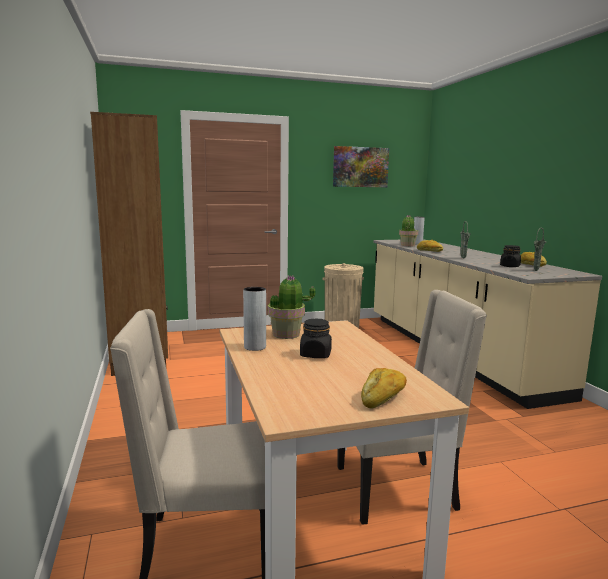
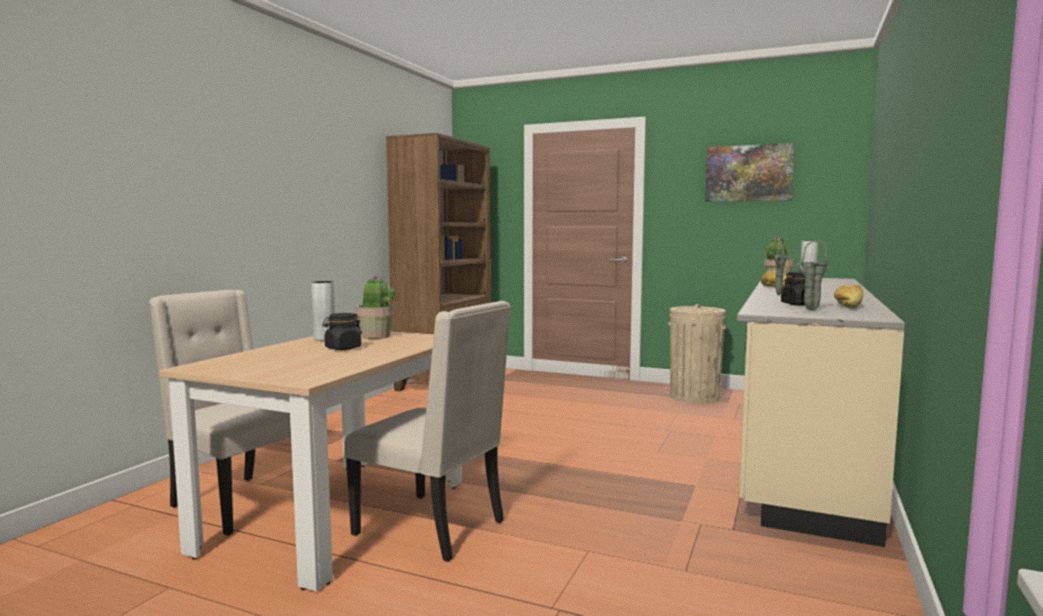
camera: 40 degrees right, 5 degrees down
bread [361,368,407,409] -> none

